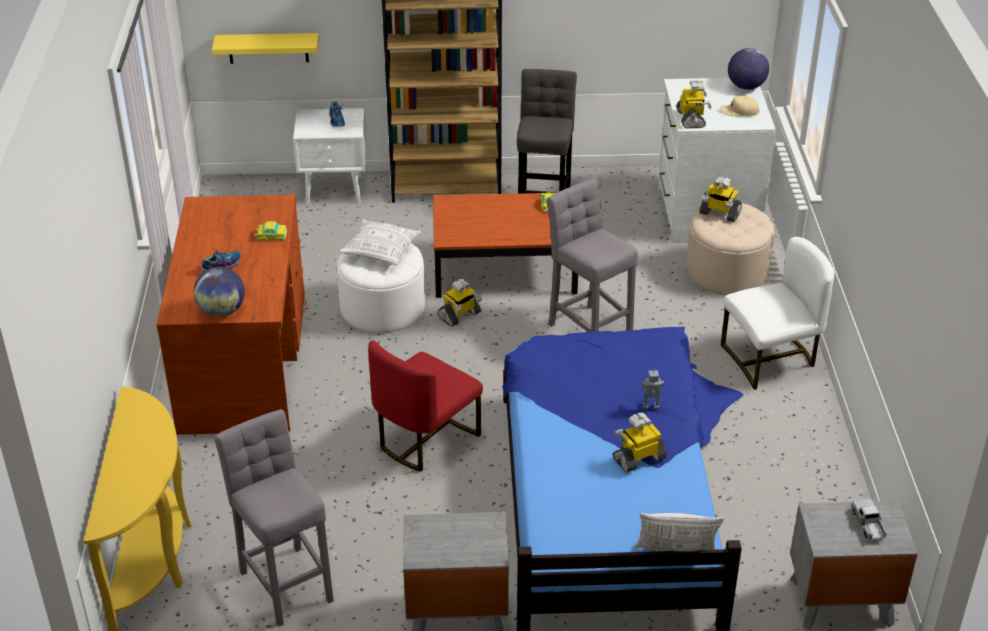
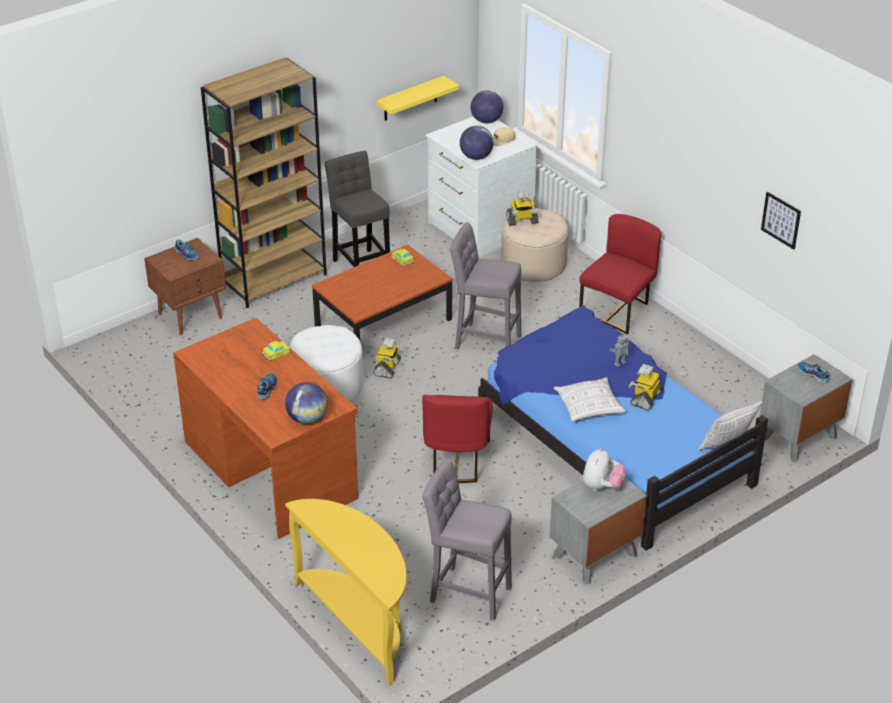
camera: 35 degrees left, 0 degrees up
yellow shelf [212,33,319,64] -> yellow shelf moved to [376,76,459,121]
white nightstand [293,108,366,204] -> brown nightstand [144,238,226,335]
pillow [339,219,421,265] -> pillow moved to [554,377,626,421]
toy robot [676,80,712,128] -> globe [460,126,494,160]
white chair [721,237,835,390] -> red chair [579,214,661,335]
toy truck [852,499,887,541] -> shoe [798,362,829,384]
none -> plush toy [583,448,626,491]
none -> picture [761,192,801,249]

